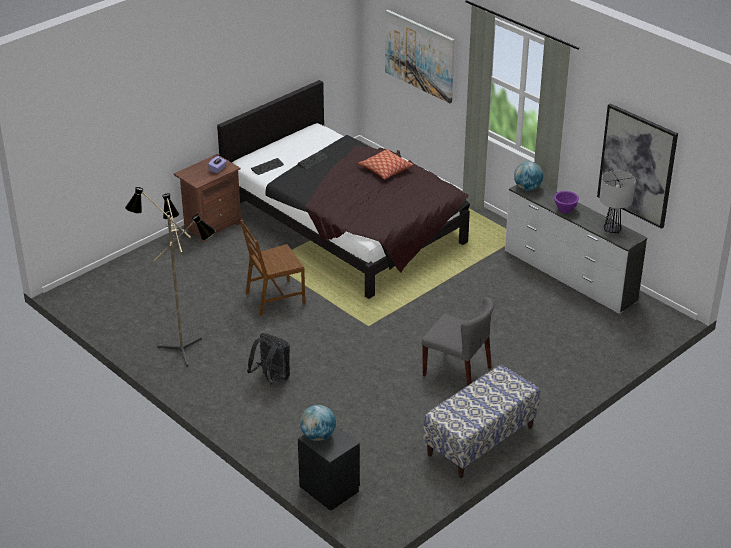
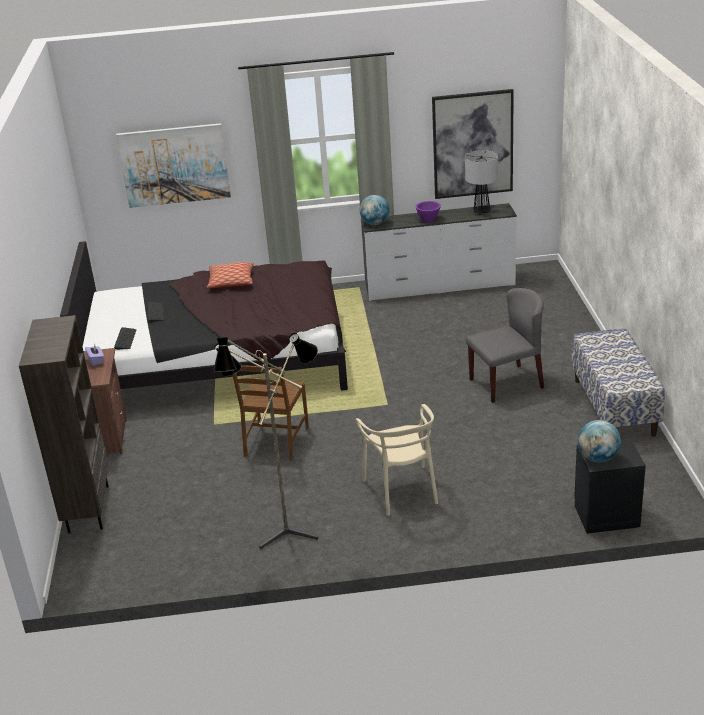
camera: 50 degrees left, 5 degrees down
black backpack [247,333,290,384] -> beige chair [355,404,438,516]
none -> brown bookcase [19,315,109,533]

